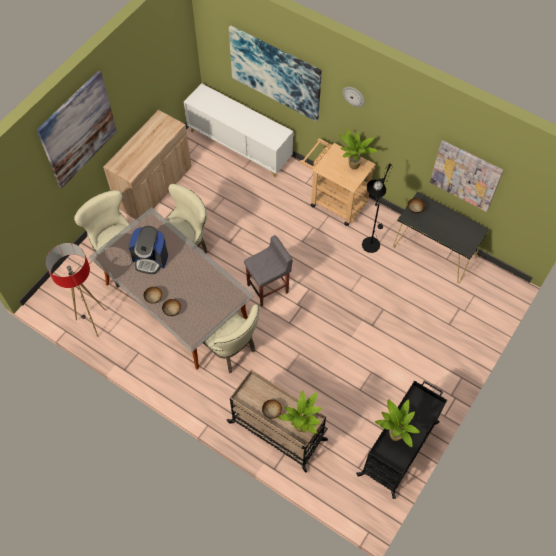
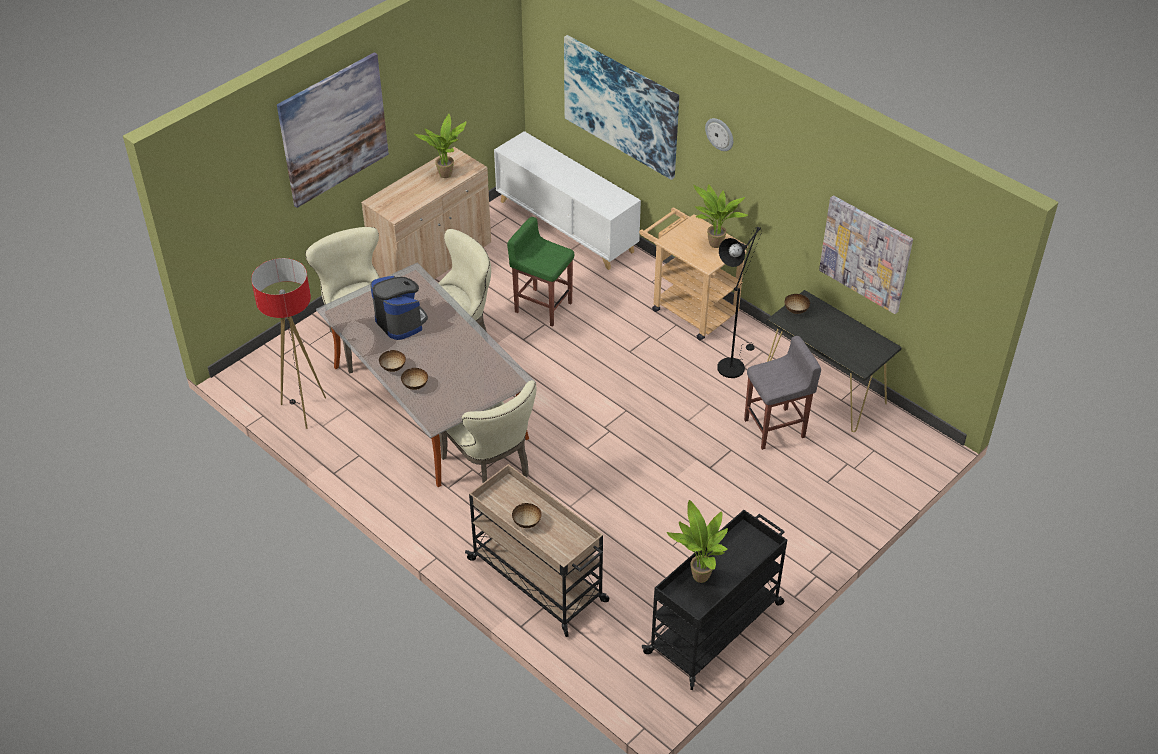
camera: 10 degrees right, 15 degrees down
coffee machine [128,226,168,274] -> coffee machine turned 150 degrees counterclockwise [371,276,428,340]
grey stool [244,235,293,307] -> grey stool moved to [744,336,821,450]
potted plant [278,391,322,434] -> potted plant moved to [414,114,466,178]
none -> green stool [507,217,574,327]

